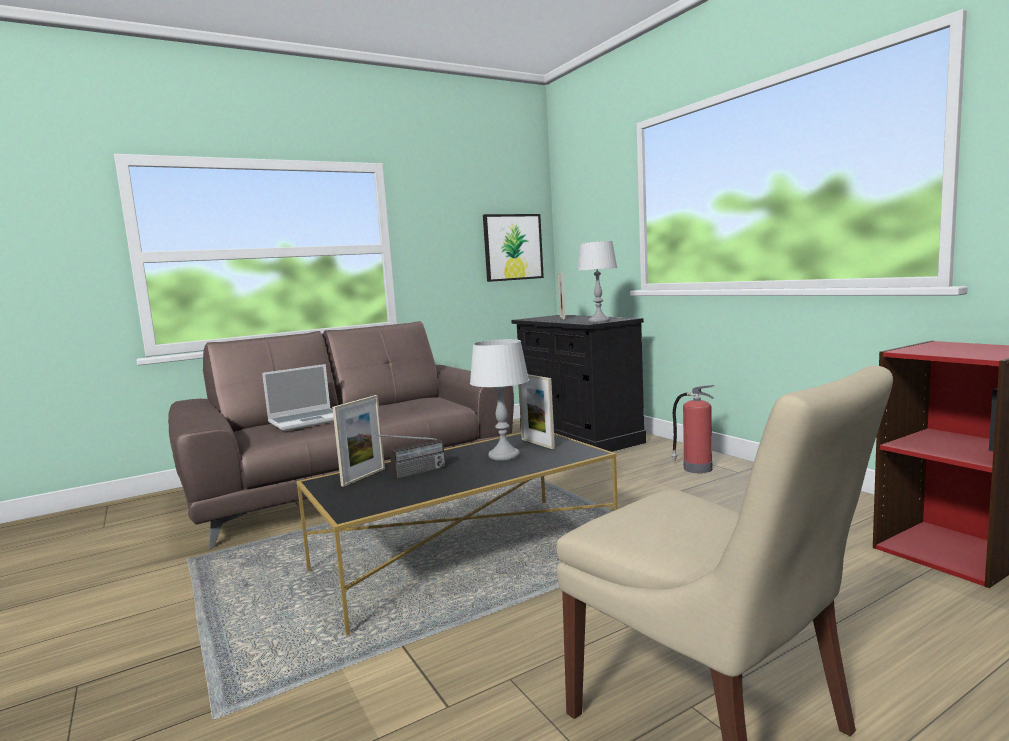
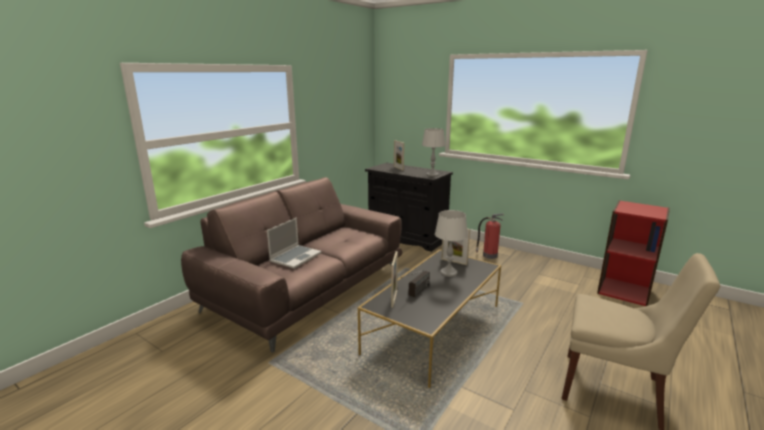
camera: 25 degrees left, 10 degrees up
picture [483,214,544,282] -> none

